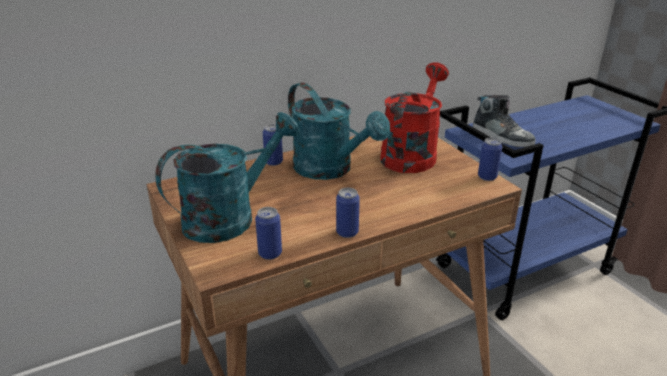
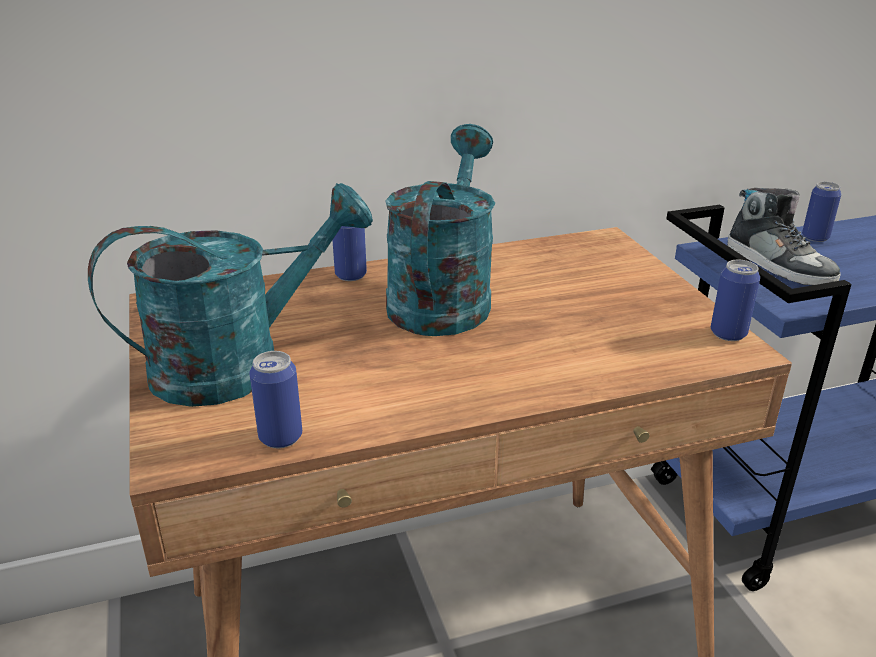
camera: 10 degrees right, 0 degrees up
turquoise watering can [288,82,390,180] -> turquoise watering can turned 135 degrees counterclockwise [386,124,495,336]
can [336,188,360,238] -> can moved to [802,182,841,242]
red watering can [380,62,449,173] -> none

